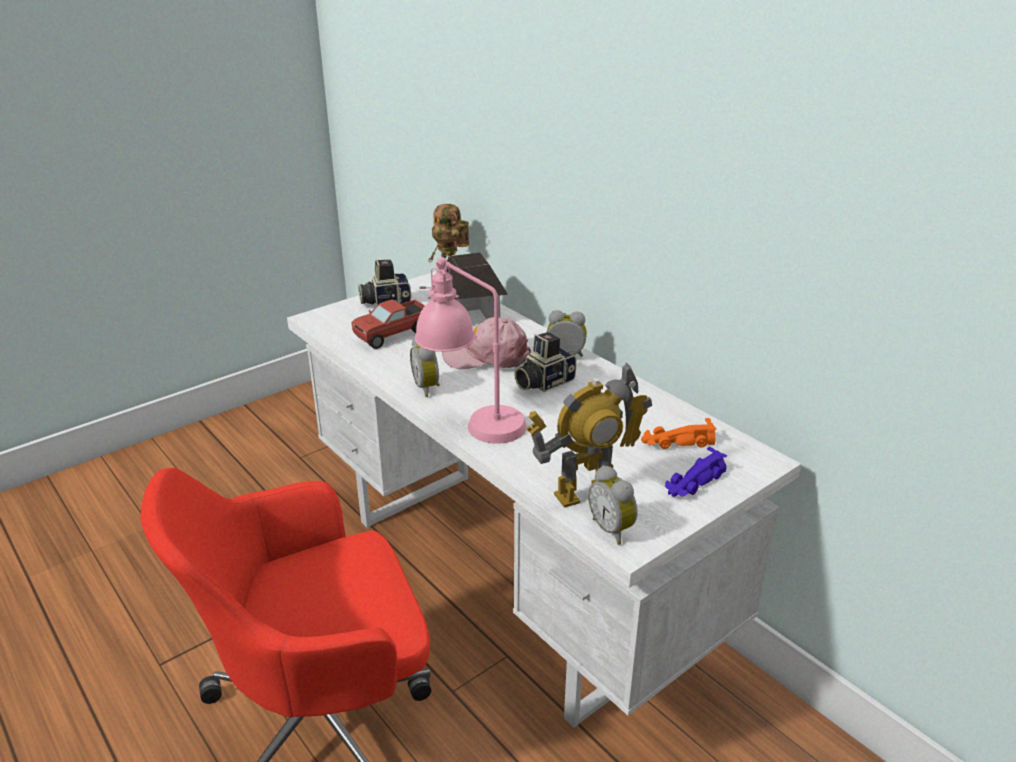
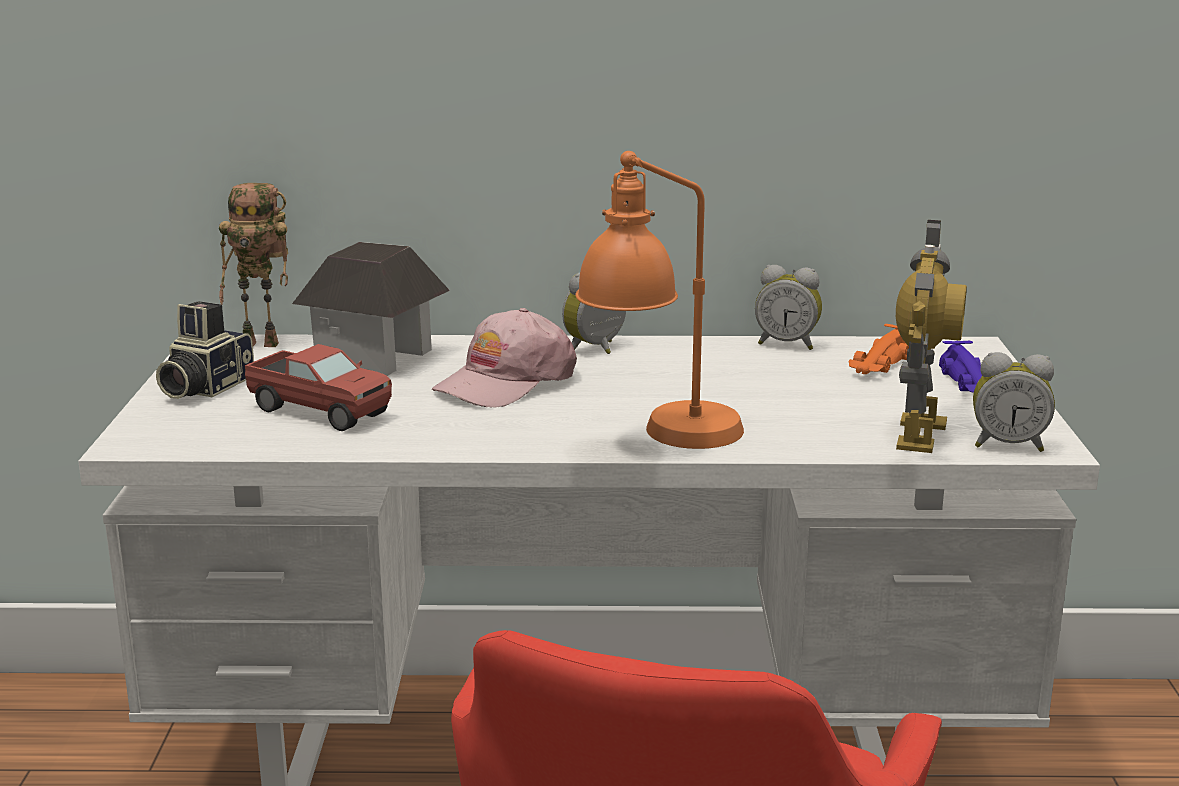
camera: 50 degrees left, 10 degrees down
toy truck [352,299,425,349] -> toy truck turned 60 degrees counterclockwise [245,344,392,431]
alarm clock [410,338,440,397] -> alarm clock moved to [755,265,822,350]
pink table lamp [415,257,527,444] -> orange table lamp [576,151,744,449]
camera [514,332,576,392] -> none

